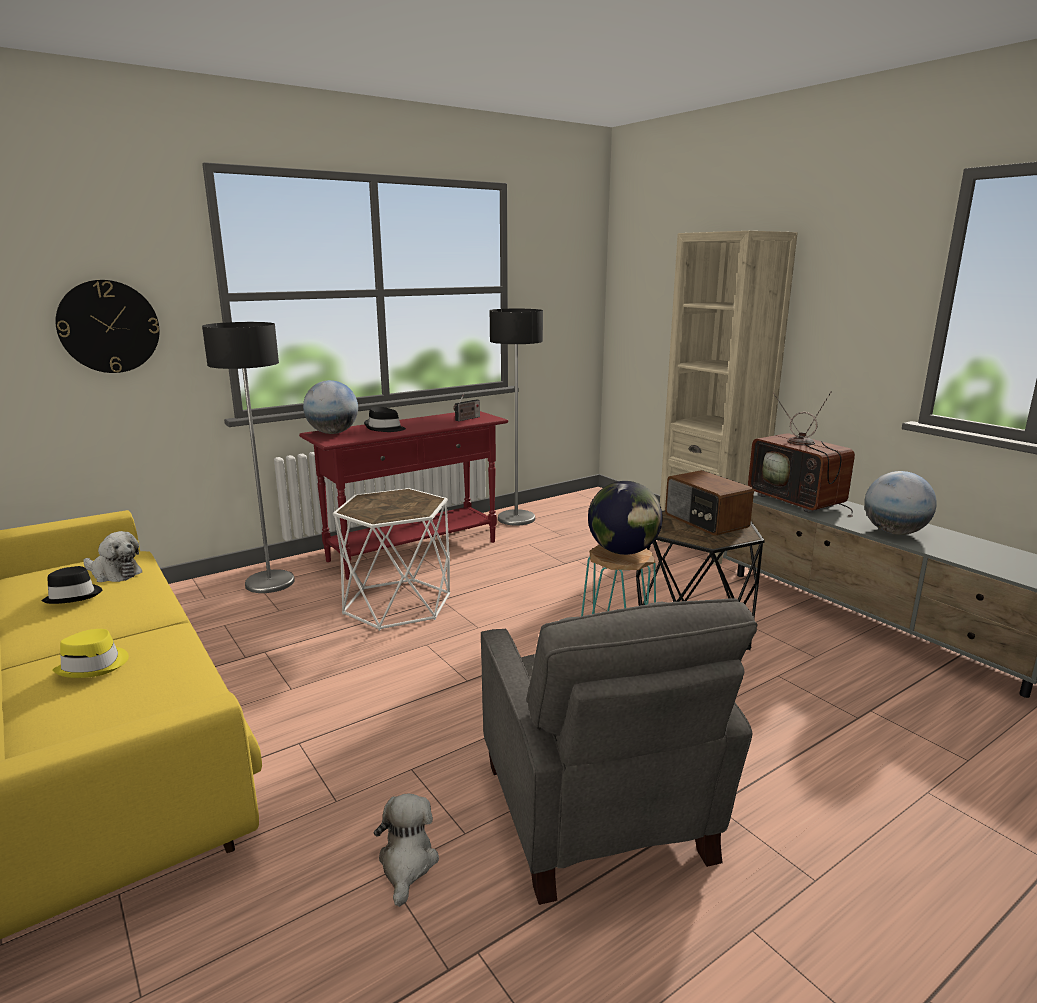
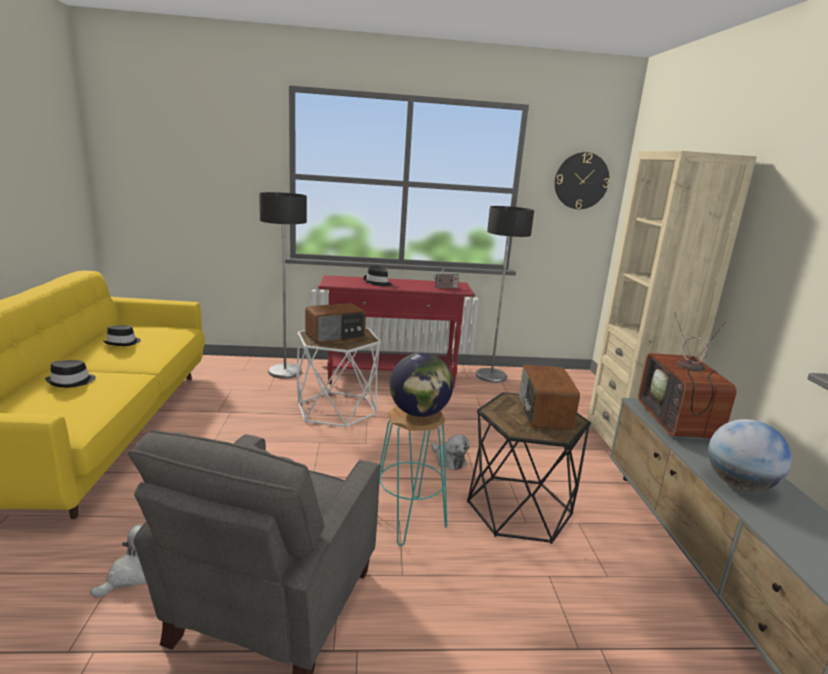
camera: 30 degrees right, 0 degrees up
yellow hat [52,629,129,678] -> black hat [45,360,96,388]
wall clock [55,280,160,373] -> wall clock moved to [555,152,610,209]
plush toy [83,531,142,582] -> plush toy moved to [431,434,470,470]
globe [303,380,358,434] -> none
none -> radio [305,303,366,344]

